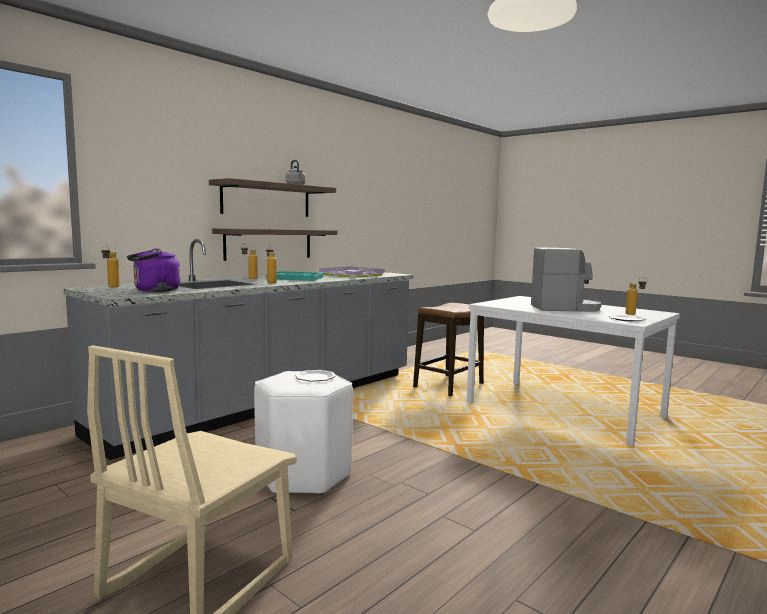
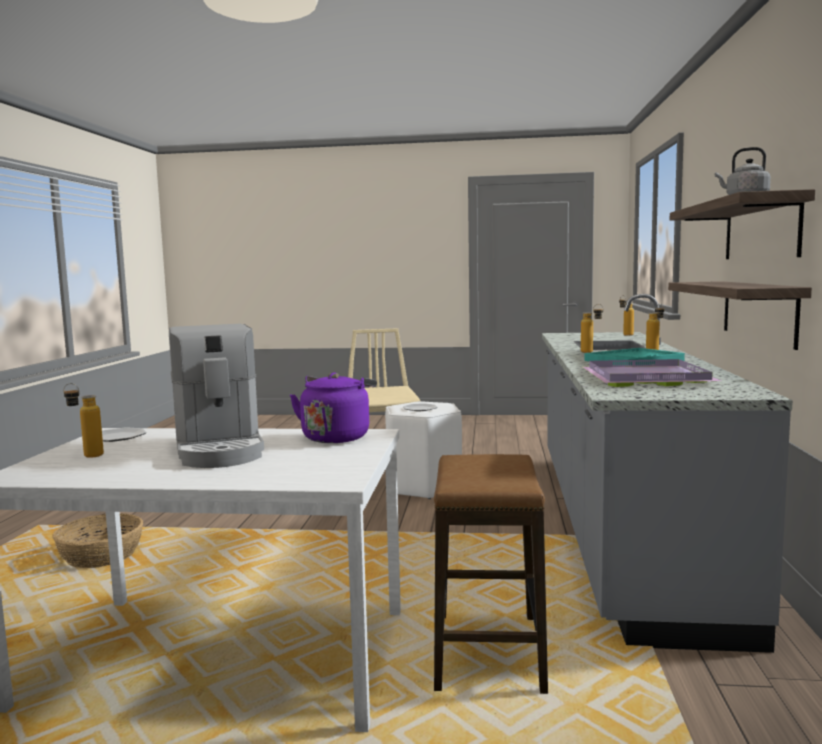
camera: 145 degrees right, 0 degrees up
purple kettle [127,248,181,292] -> purple kettle moved to [290,373,377,443]
coffee machine [531,247,602,312] -> coffee machine turned 75 degrees counterclockwise [169,324,264,468]
none -> basket [52,514,143,568]

